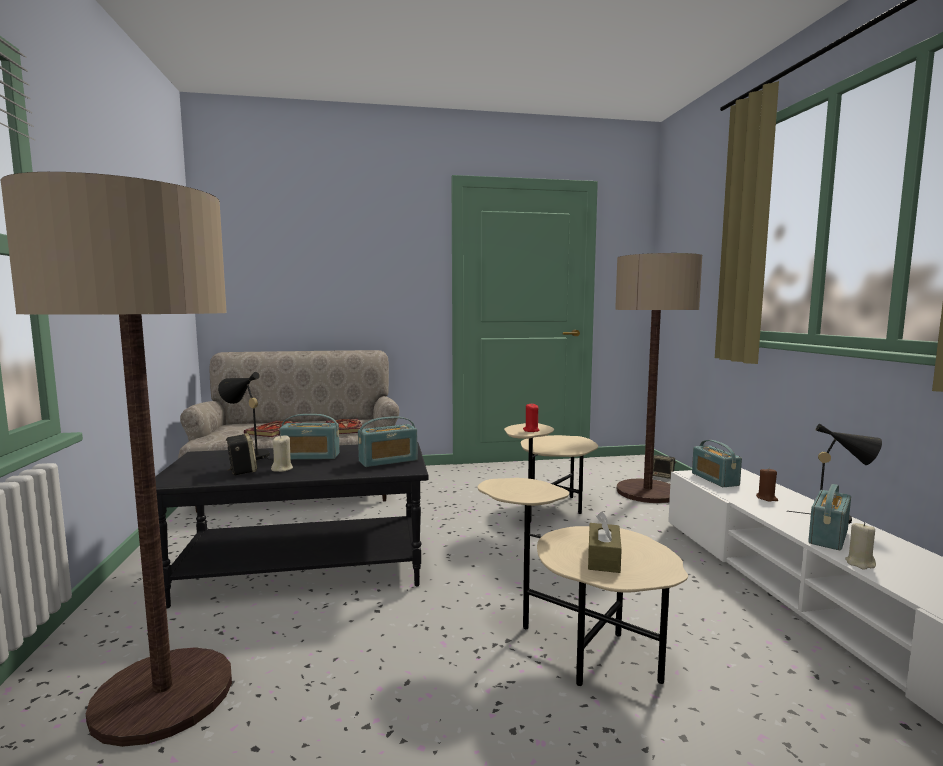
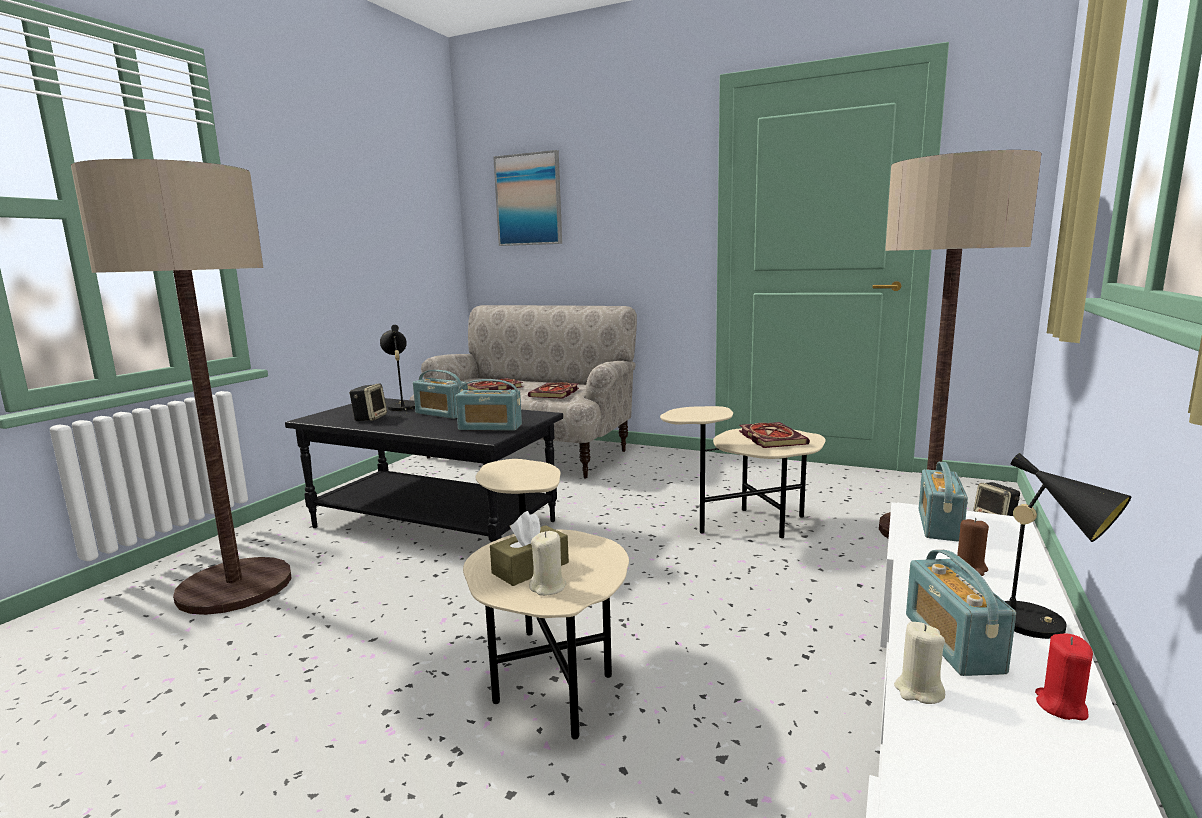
camera: 35 degrees right, 5 degrees up
beige candle [271,435,293,472] -> beige candle moved to [529,531,566,596]
red candle [523,404,540,432] -> red candle moved to [1035,634,1093,721]
radio [808,484,851,551] -> radio turned 75 degrees counterclockwise [906,550,1016,676]
none -> picture [493,150,562,246]
none -> book [739,422,810,448]

